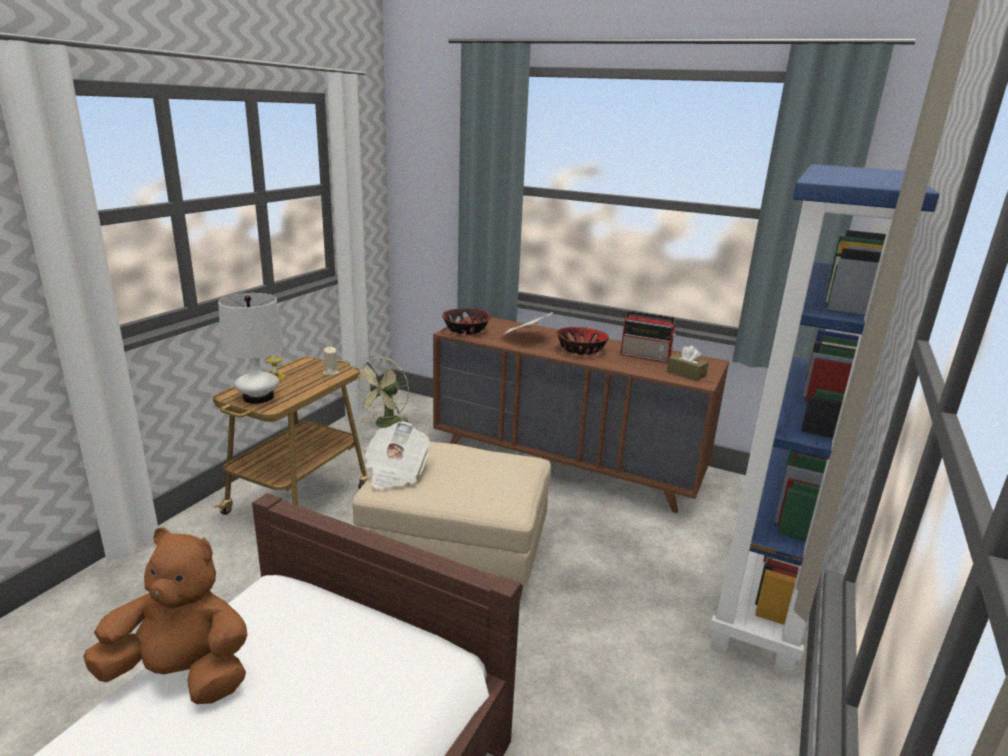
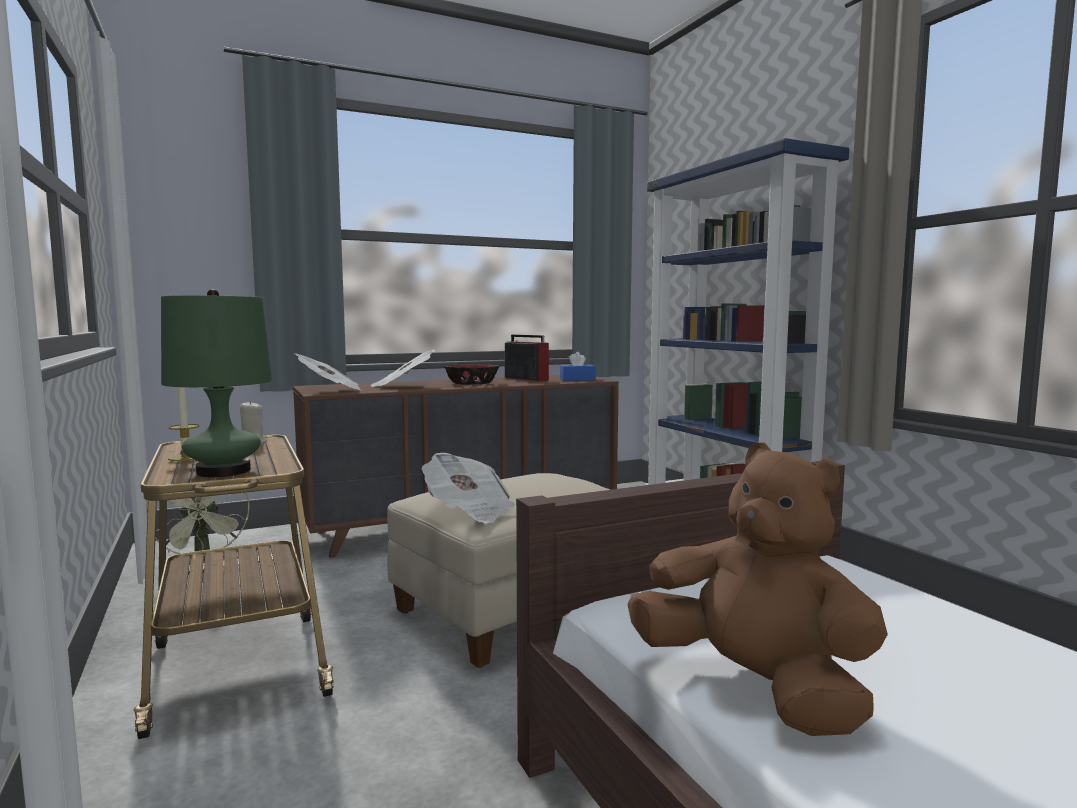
camera: 50 degrees left, 15 degrees down
brown plush toy [83,527,247,704] -> brown plush toy turned 90 degrees clockwise [627,442,888,736]
white table lamp [218,293,284,404] -> green table lamp [161,289,272,477]
bowl [442,308,490,335] -> newspaper [294,353,362,391]
radio [620,311,676,363] -> radio turned 105 degrees counterclockwise [505,335,549,382]
brown tissue box [667,346,709,381] -> blue tissue box [560,352,596,381]

